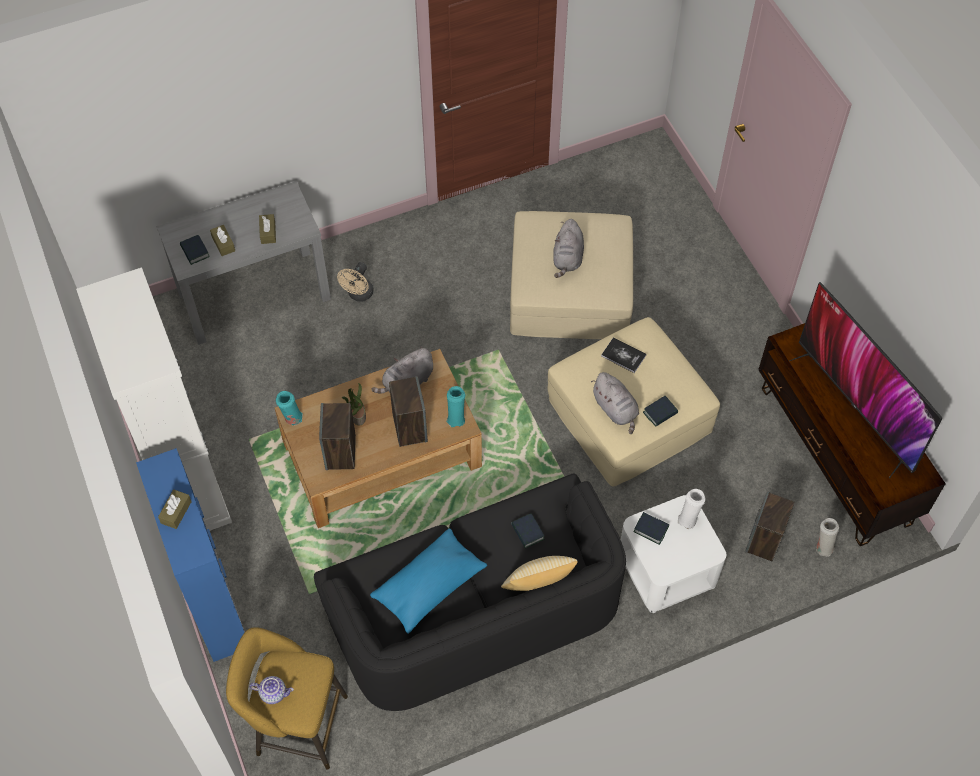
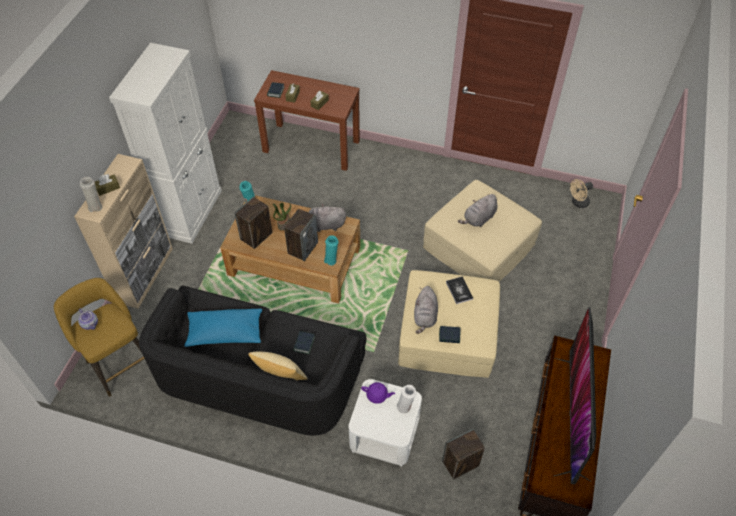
camera: 40 degrees right, 5 degrees down
blue cabinet [136,448,245,662] -> beige cabinet [74,154,173,309]
grey console table [156,181,331,345] -> brown console table [254,70,360,171]
beige fan [337,262,374,302] -> beige fan moved to [570,179,593,208]
book [634,512,669,545] -> purple teapot [361,382,395,404]
white vase [816,518,839,557] -> white vase moved to [80,177,102,212]

